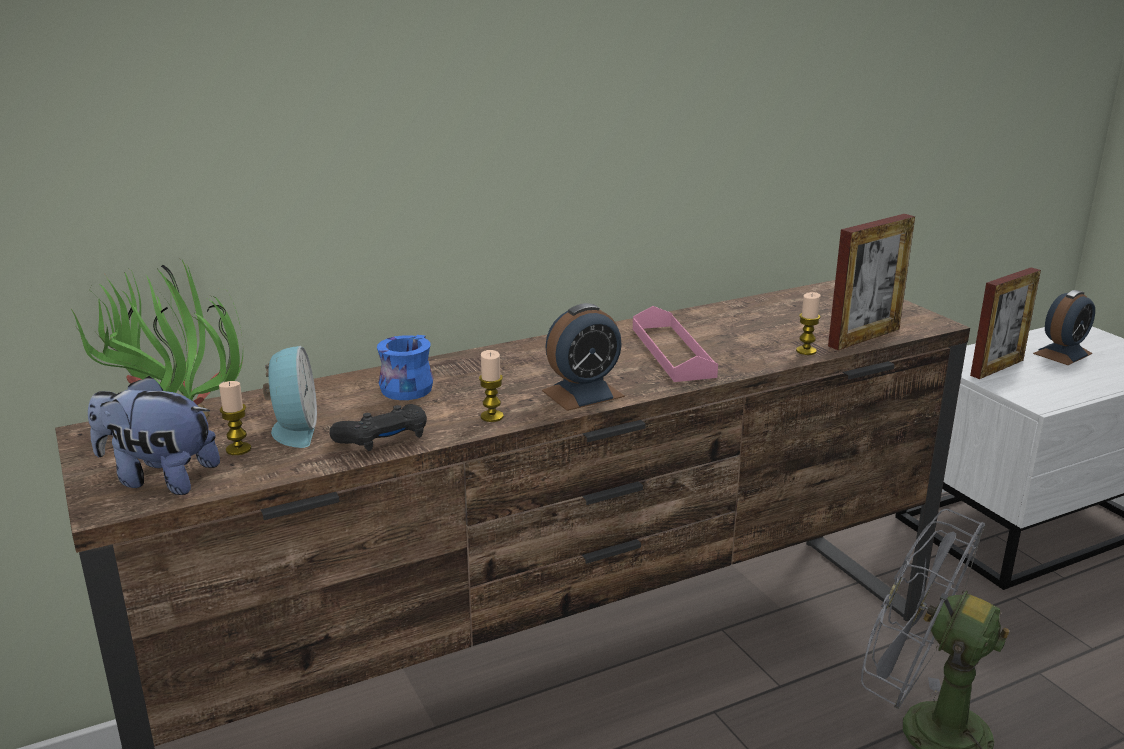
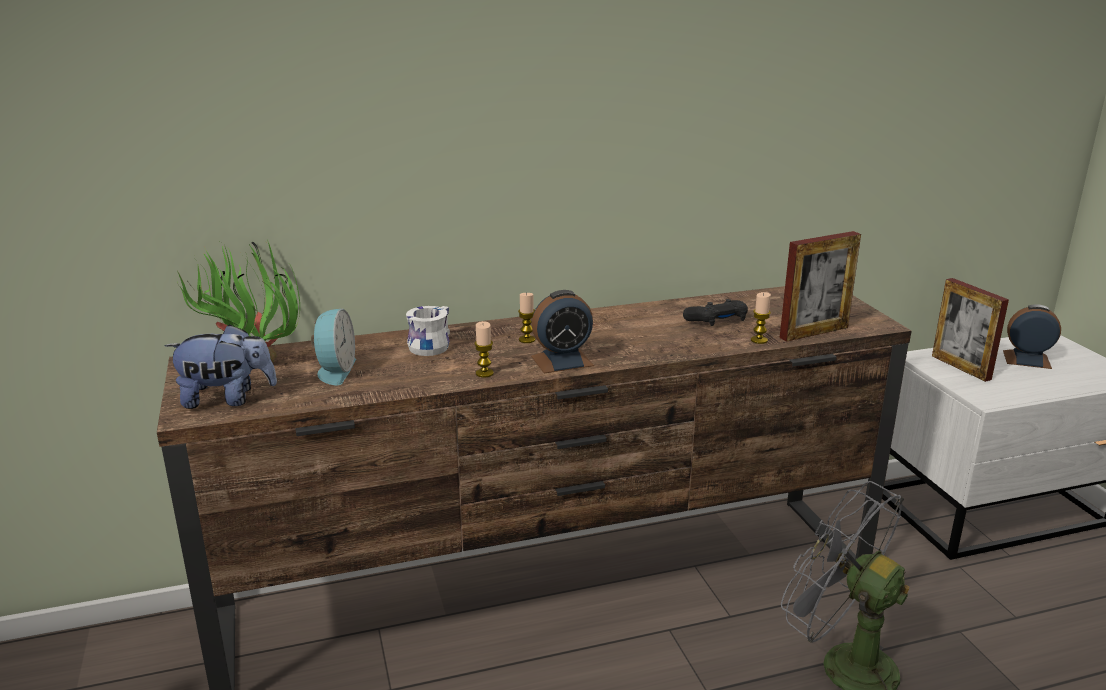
camera: 10 degrees right, 0 degrees up
plush toy [88,376,220,495] -> plush toy turned 150 degrees clockwise [164,324,277,409]
candle [219,381,251,455] -> candle moved to [518,293,535,343]
black game controller [329,404,427,451] -> black game controller moved to [683,299,748,326]
blue mug [377,335,434,400] -> white mug [406,306,450,356]
pink tray [633,306,718,382] -> none
picture frame [970,267,1041,379] -> picture frame turned 90 degrees clockwise [932,278,1009,382]
alarm clock [1033,290,1095,365] -> alarm clock turned 135 degrees counterclockwise [1003,304,1061,369]

